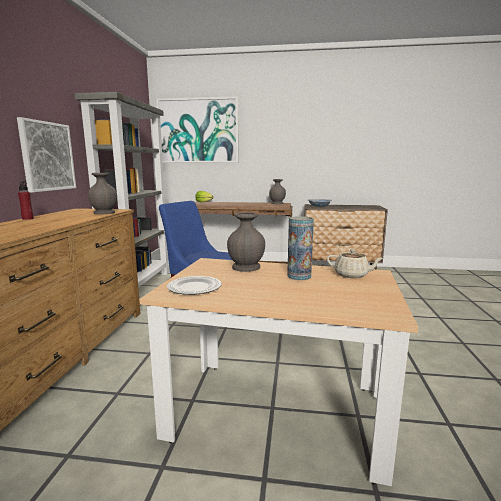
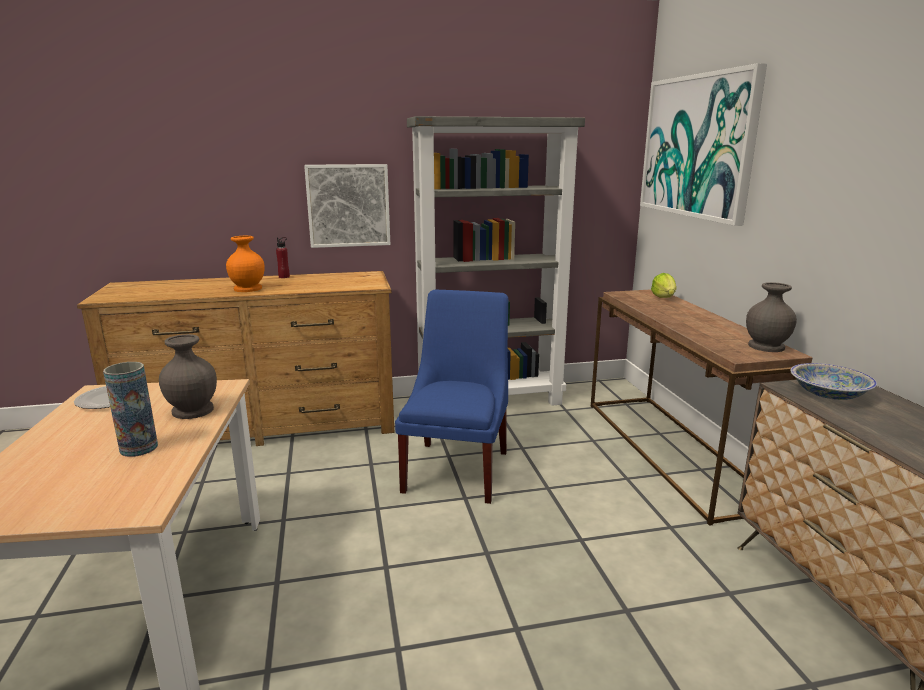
camera: 70 degrees right, 5 degrees up
grey vase [88,173,117,214] -> none
beige teapot [327,249,384,278] -> none
none -> orange vase [226,236,265,292]

